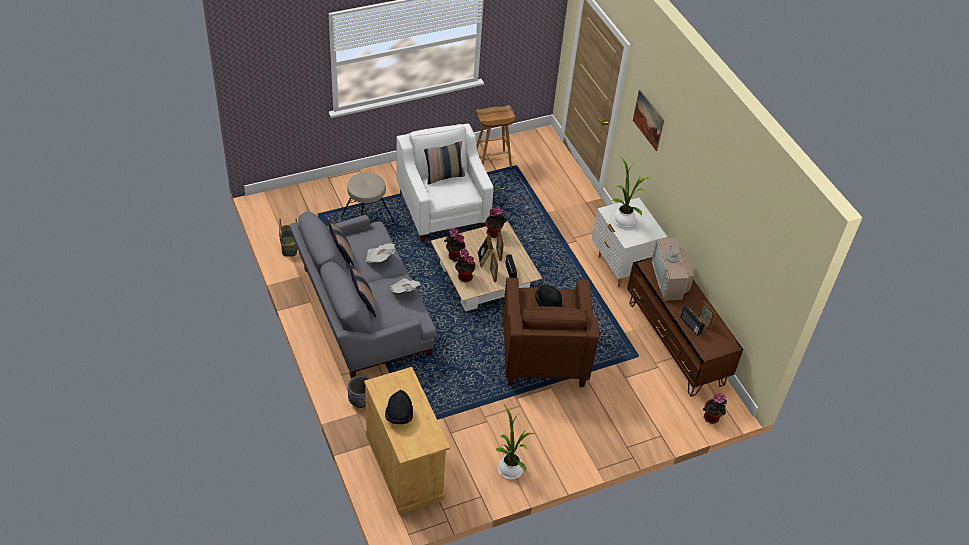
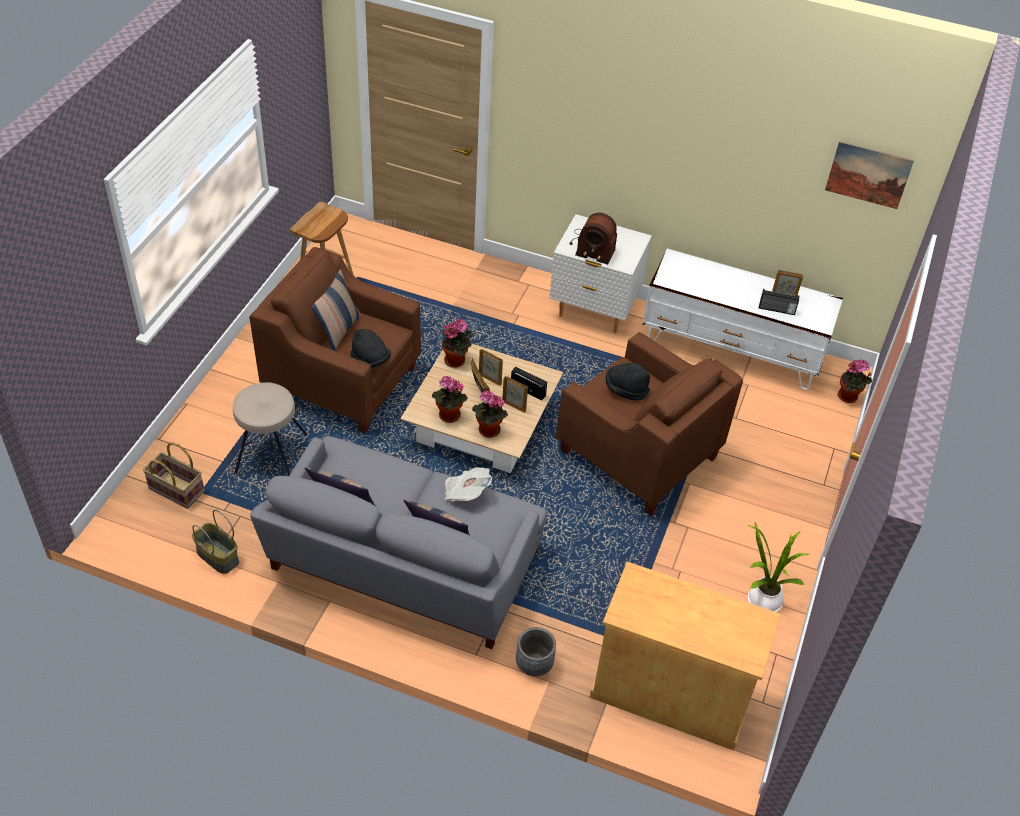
camera: 45 degrees left, 0 degrees up
newspaper [365,243,395,262] -> none
black hat [385,390,413,424] -> black hat moved to [351,329,391,368]
white armchair [397,124,494,242] -> brown armchair [249,247,421,434]
potted plant [612,156,649,228] -> radio [569,213,617,265]
brown tv stand [627,257,743,397] -> white tv stand [643,249,843,390]
picture [633,89,664,151] -> picture moved to [825,141,914,209]
television [652,238,694,301] -> none
none -> basket [143,442,205,509]

